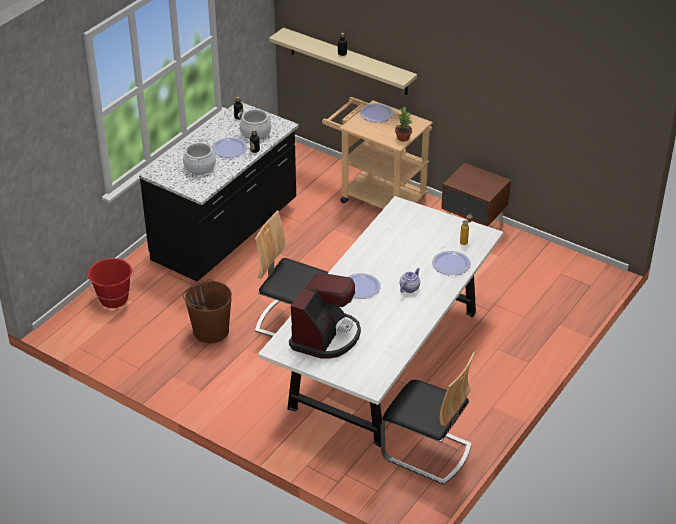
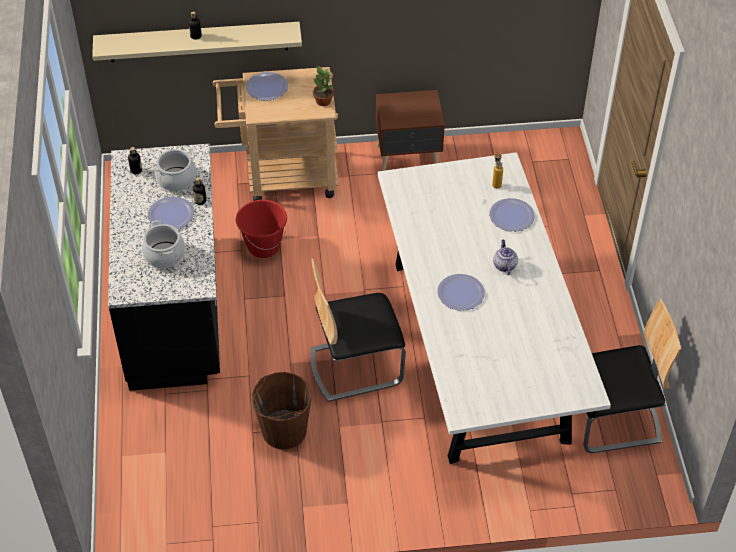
camera: 40 degrees left, 10 degrees up
red bucket [87,258,134,308] -> red bucket moved to [236,200,287,258]
coffee machine [289,274,361,359] -> none

